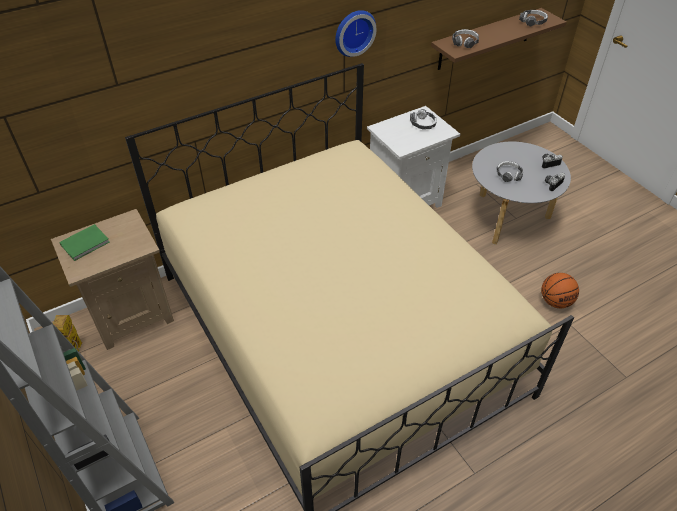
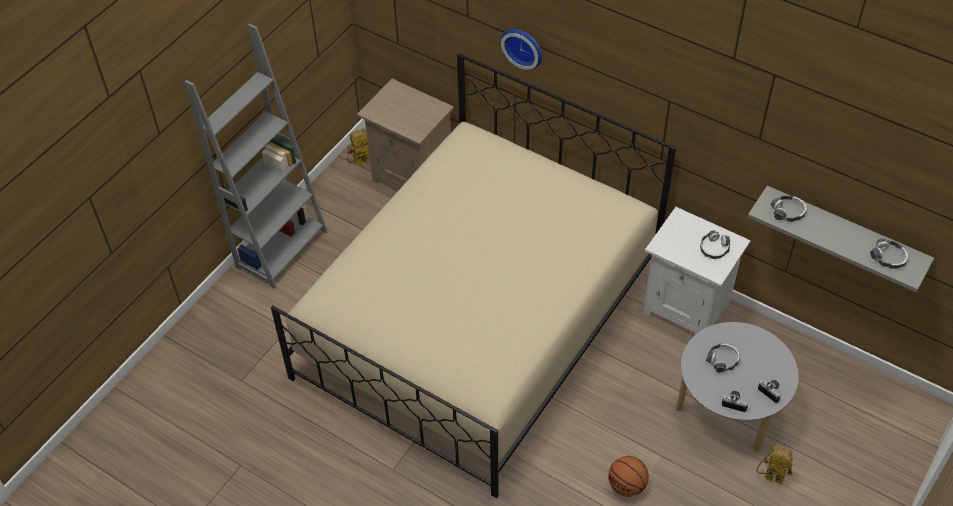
camera: 65 degrees right, 5 degrees up
green book [59,224,110,261] -> none
wall clock [335,10,377,57] -> wall clock moved to [501,29,542,70]
brown shelf [431,8,567,70] -> grey shelf [748,186,934,292]
none -> toy robot [756,446,793,485]

